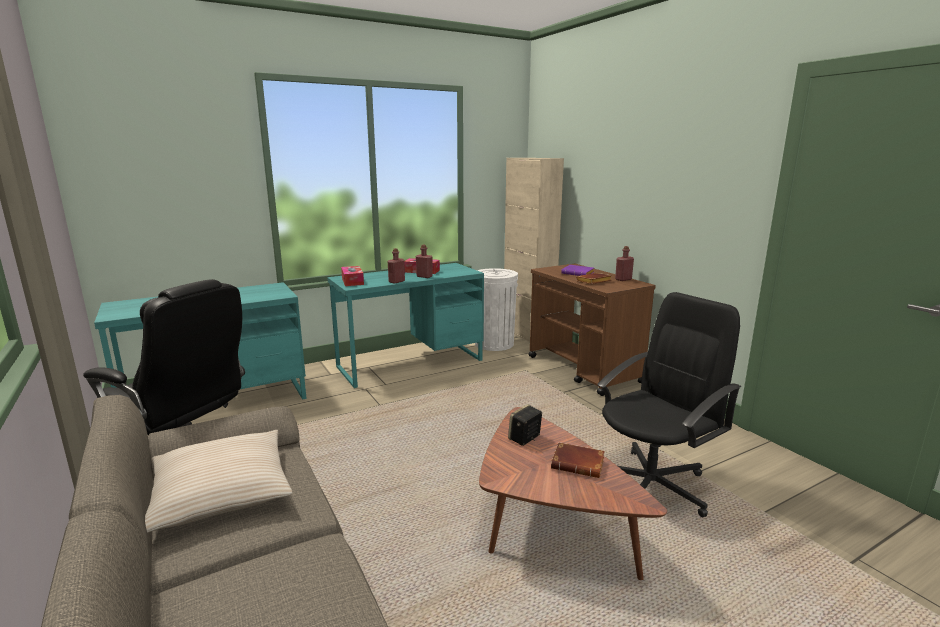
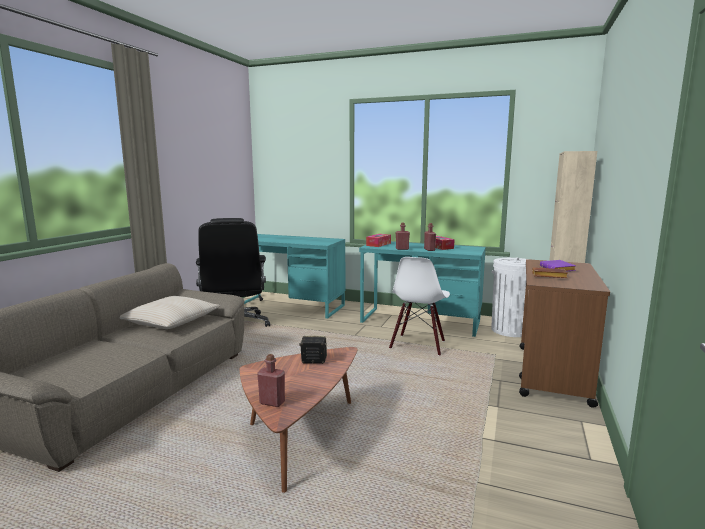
camera: 50 degrees right, 5 degrees down
brown book [551,442,605,478] -> none
black office chair [597,292,741,517] -> none
red bottle [615,246,634,281] -> red bottle moved to [257,354,285,407]
none -> white chair [389,257,450,356]

